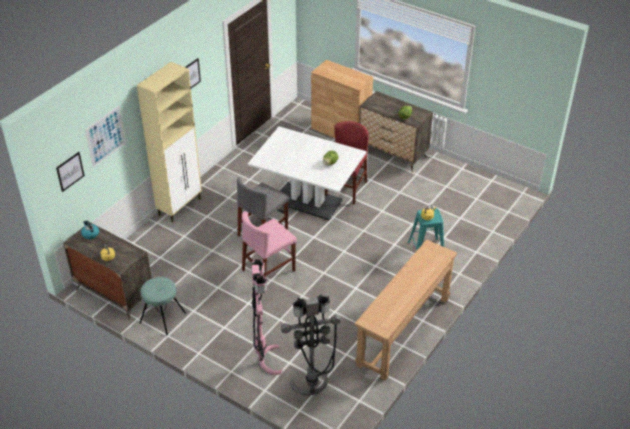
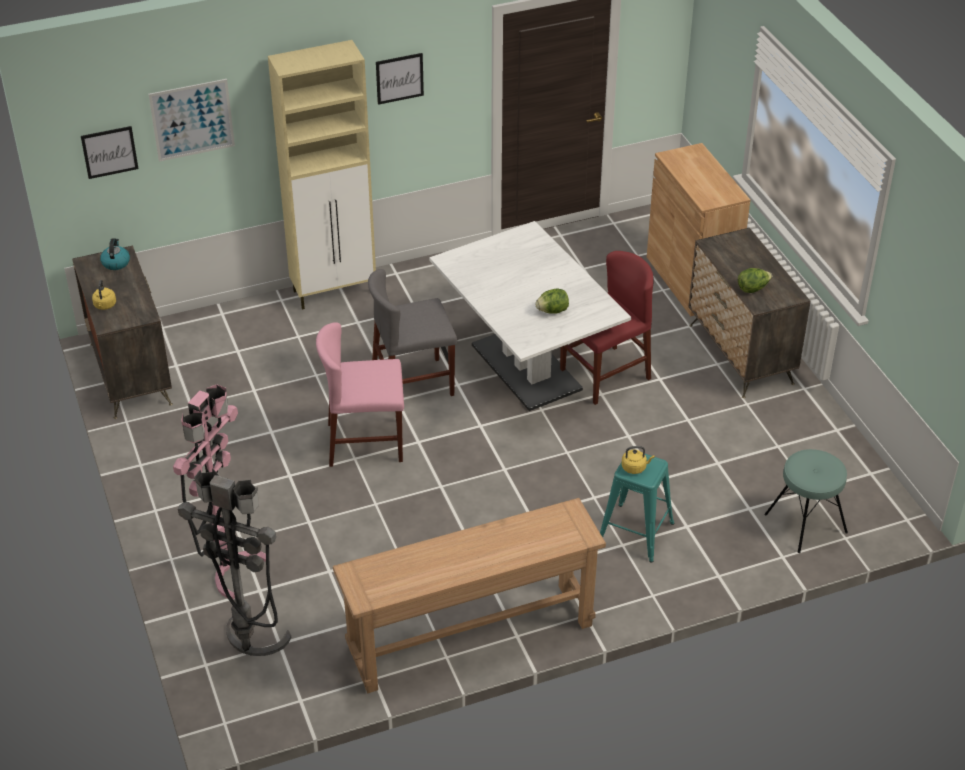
camera: 35 degrees right, 0 degrees up
turquoise stool [139,277,186,335] -> turquoise stool moved to [764,449,848,553]

